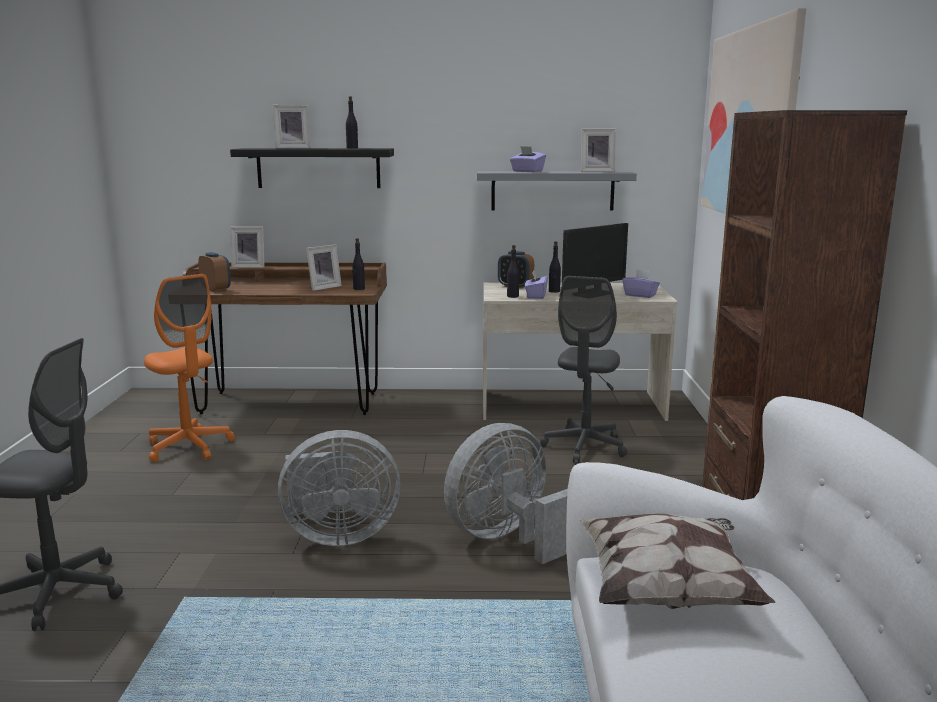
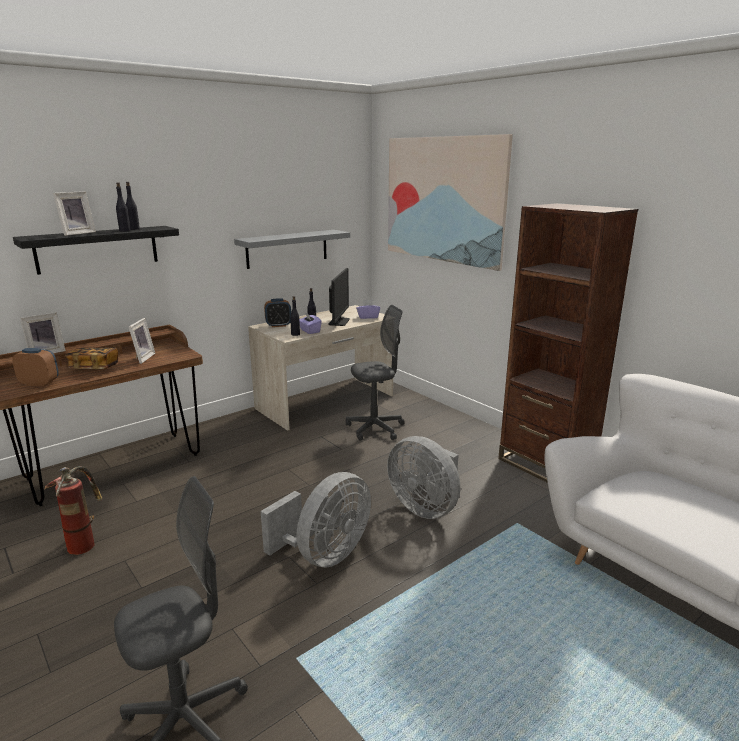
camera: 40 degrees left, 5 degrees up
orange office chair [144,274,235,462] -> fire extinguisher [44,466,102,555]
black bottle [352,238,365,290] -> black bottle moved to [116,182,131,232]
grey fan [444,423,568,564] -> grey fan turned 60 degrees counterclockwise [387,436,460,519]
purple tissue box [510,146,546,172] -> none
grey office chair [540,276,627,463] -> grey office chair turned 90 degrees counterclockwise [346,305,405,441]
pillow [580,513,776,609] -> none
picture frame [581,129,616,172] -> none
none -> book [65,347,118,369]

